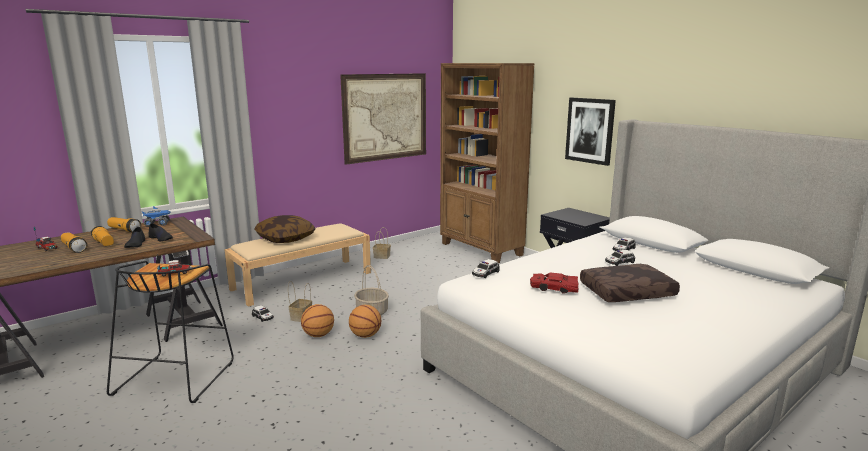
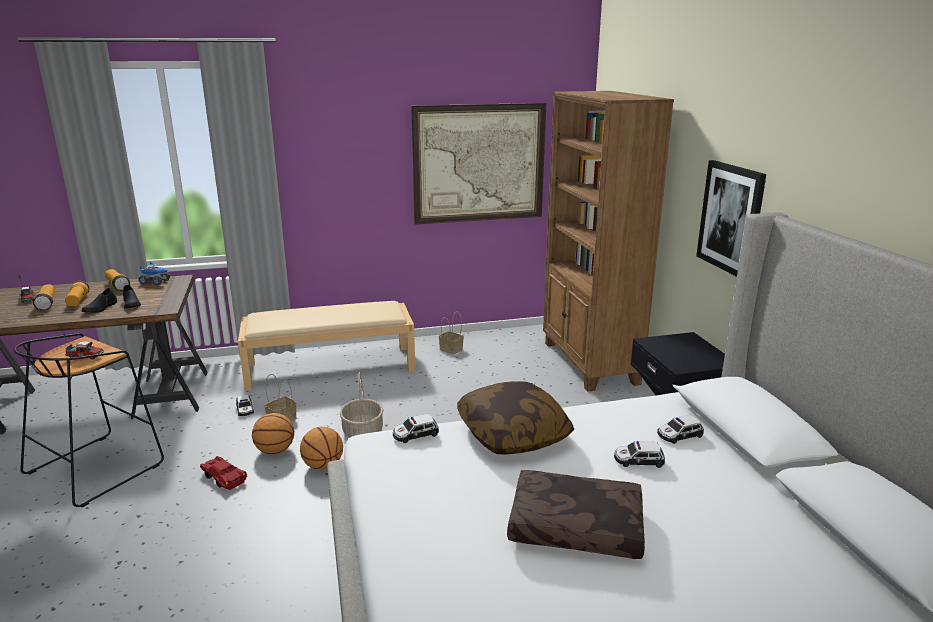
camera: 25 degrees right, 5 degrees up
pillow [254,215,316,243] -> pillow moved to [457,381,574,455]
red toy car [530,272,578,294] -> red toy car moved to [200,456,247,490]

